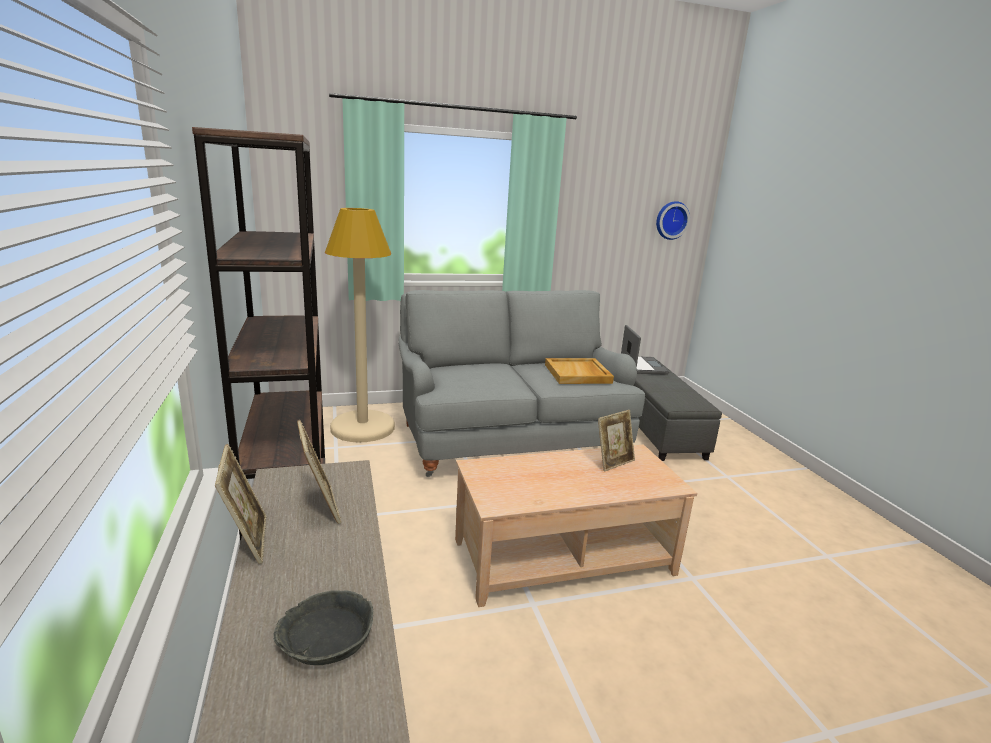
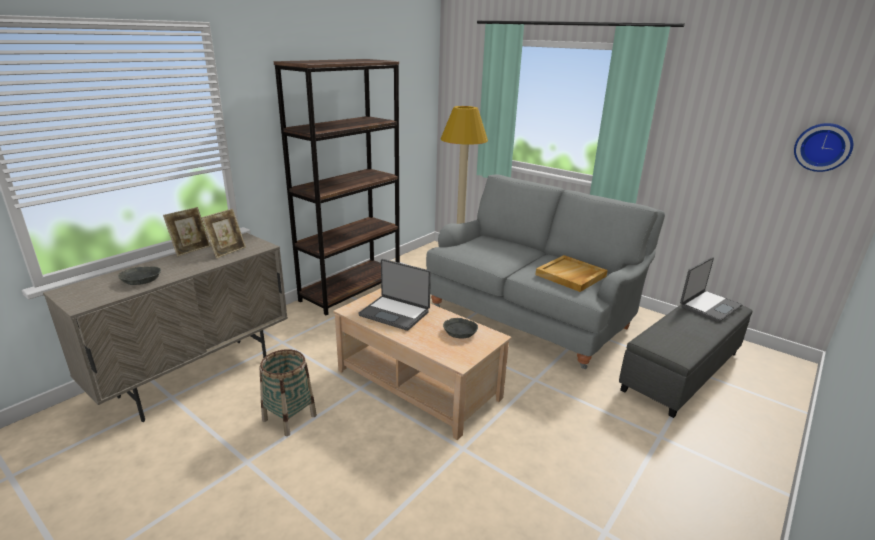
camera: 55 degrees right, 5 degrees up
picture frame [598,410,635,472] -> grey bowl [443,318,478,339]
none -> basket [260,349,317,436]
none -> laptop [358,259,431,331]

